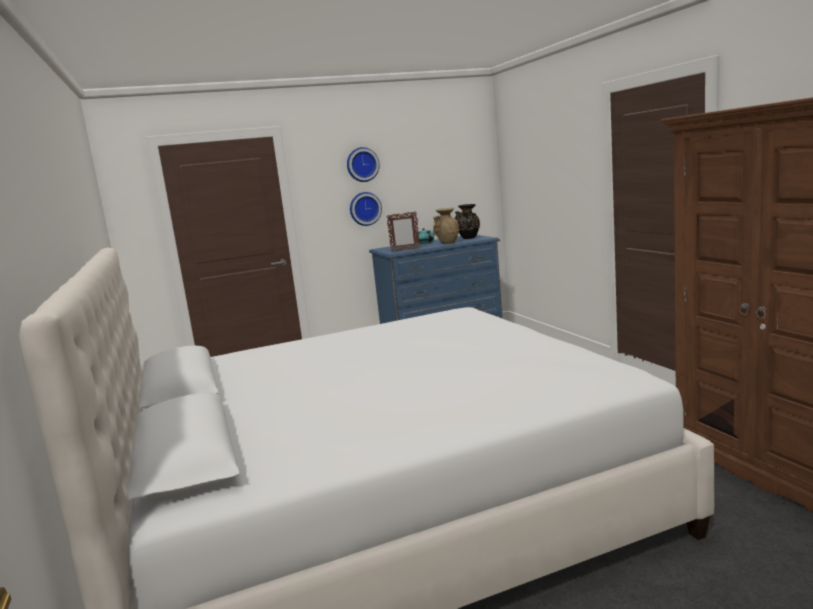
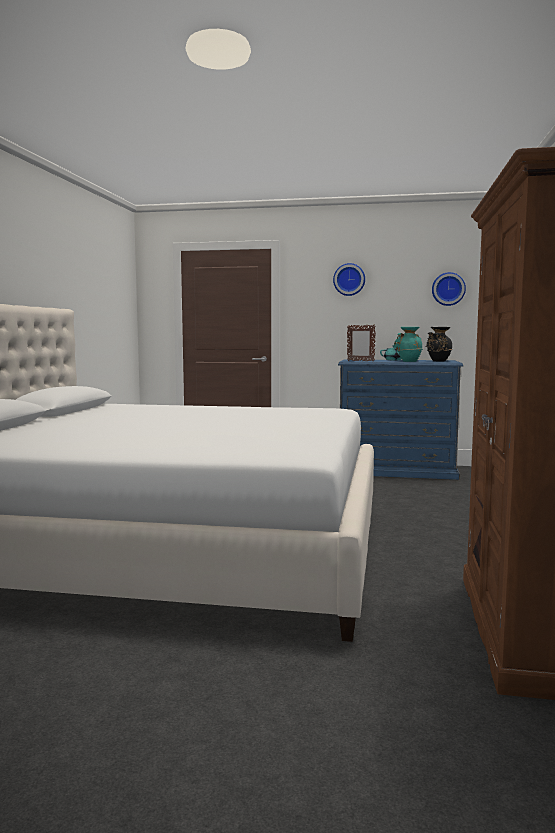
camera: 30 degrees right, 5 degrees down
wall clock [350,192,382,226] -> wall clock moved to [432,272,466,306]
beige vase [433,208,460,244] -> turquoise vase [394,327,423,362]

